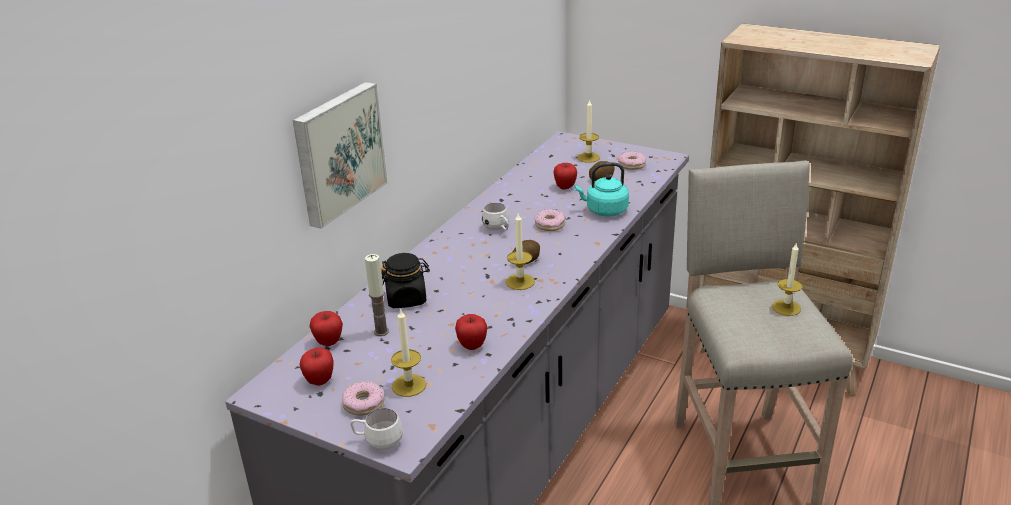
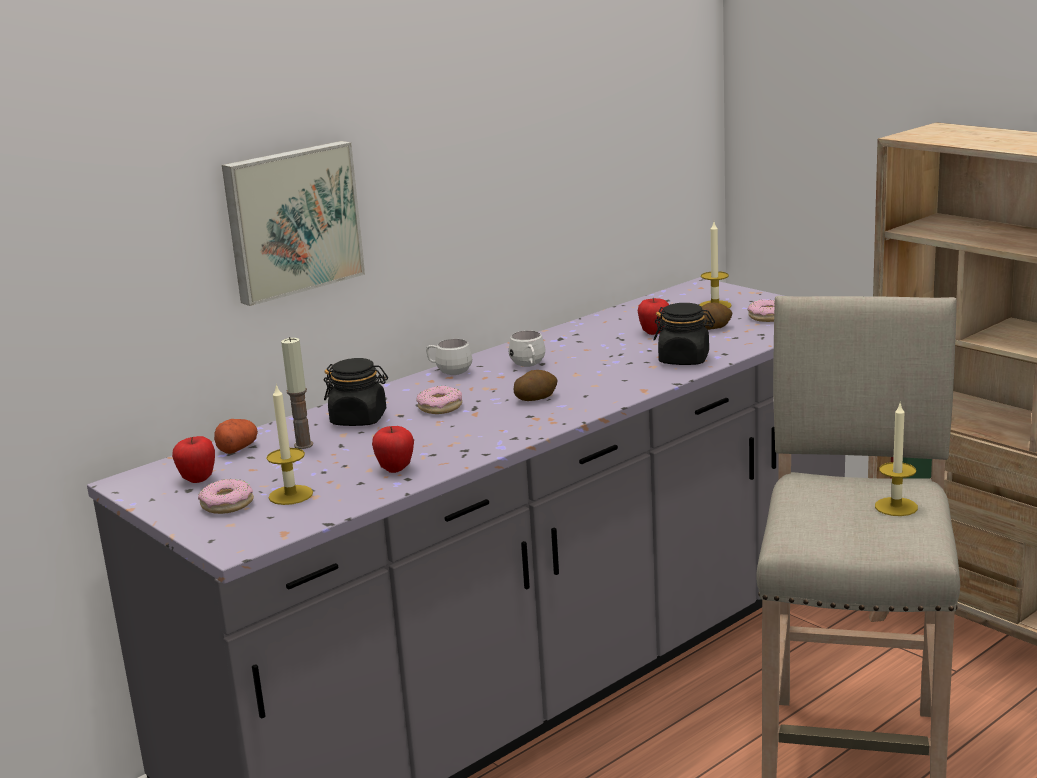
camera: 20 degrees right, 10 degrees down
apple [309,311,343,346] -> potato [214,419,258,454]
white mug [350,408,403,450] -> white mug moved to [426,339,472,375]
candle [506,213,535,290] -> none
donut [534,209,566,231] -> donut moved to [416,386,462,414]
turquoise kettle [575,163,629,216] -> black jar [653,303,715,365]

